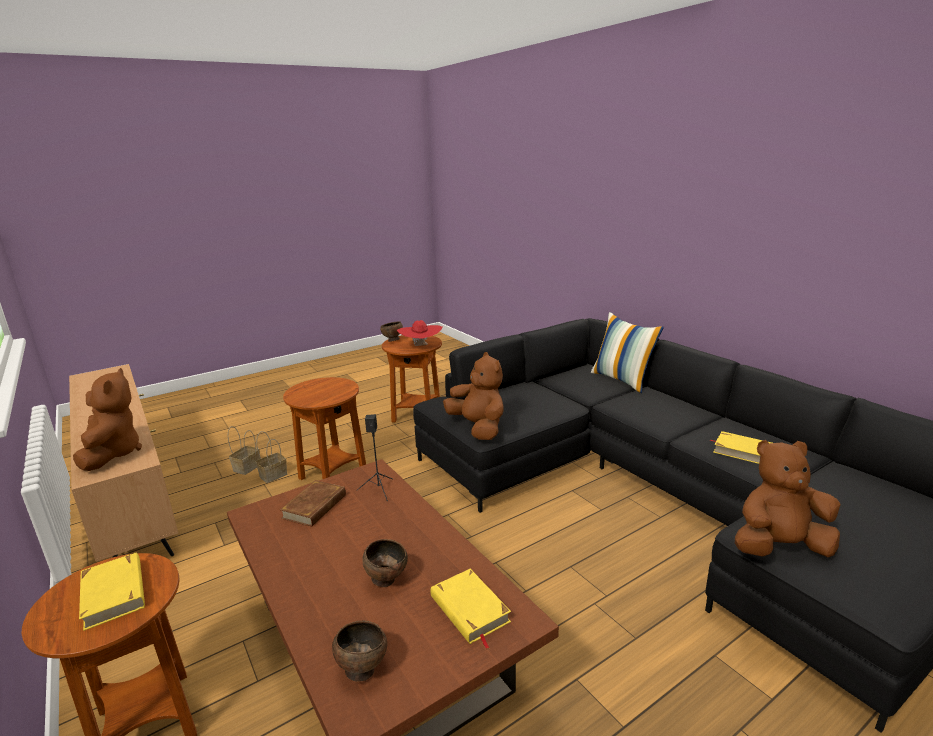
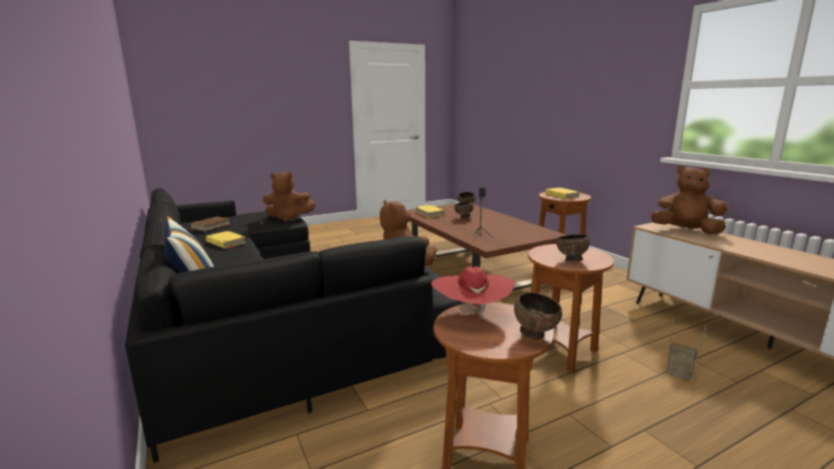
camera: 175 degrees left, 5 degrees down
brown plush toy [73,368,142,471] -> brown plush toy turned 120 degrees clockwise [651,165,727,234]
basket [256,431,287,483] -> none
brown book [280,480,346,527] -> brown book moved to [190,217,230,232]
none -> brown bowl [556,234,590,262]

